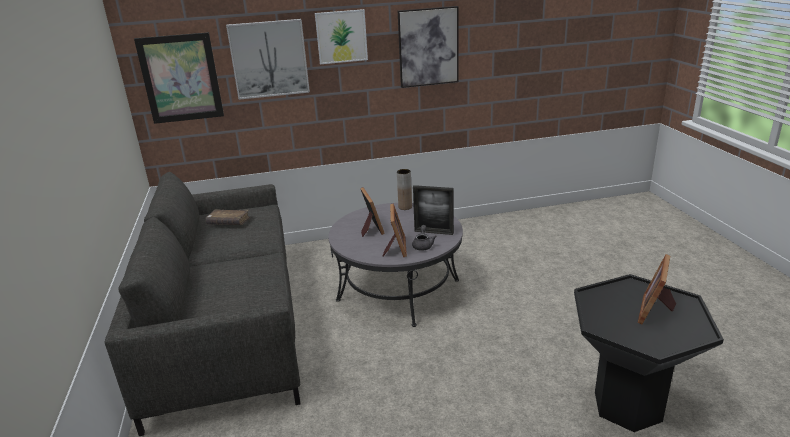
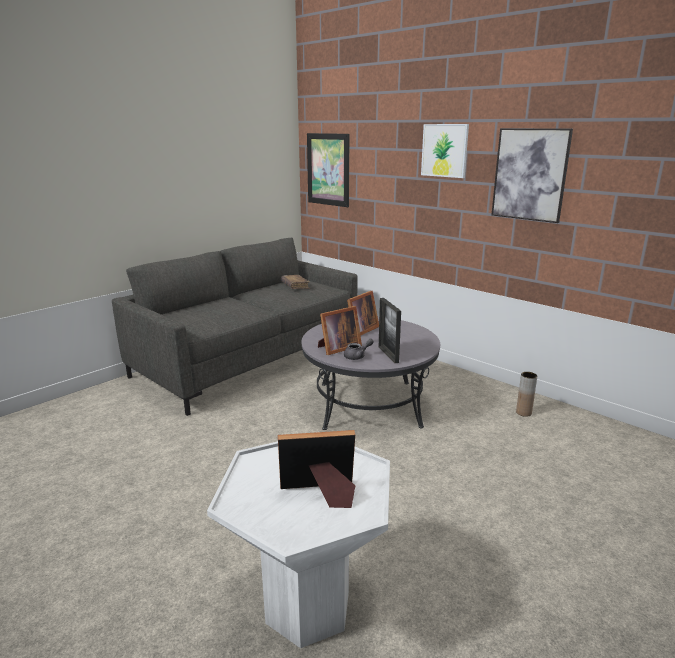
camera: 55 degrees right, 5 degrees down
picture [226,19,310,100] -> none
brown vase [397,169,412,210] -> brown vase moved to [516,372,537,417]
black side table [574,274,724,432] -> white side table [207,441,390,648]

